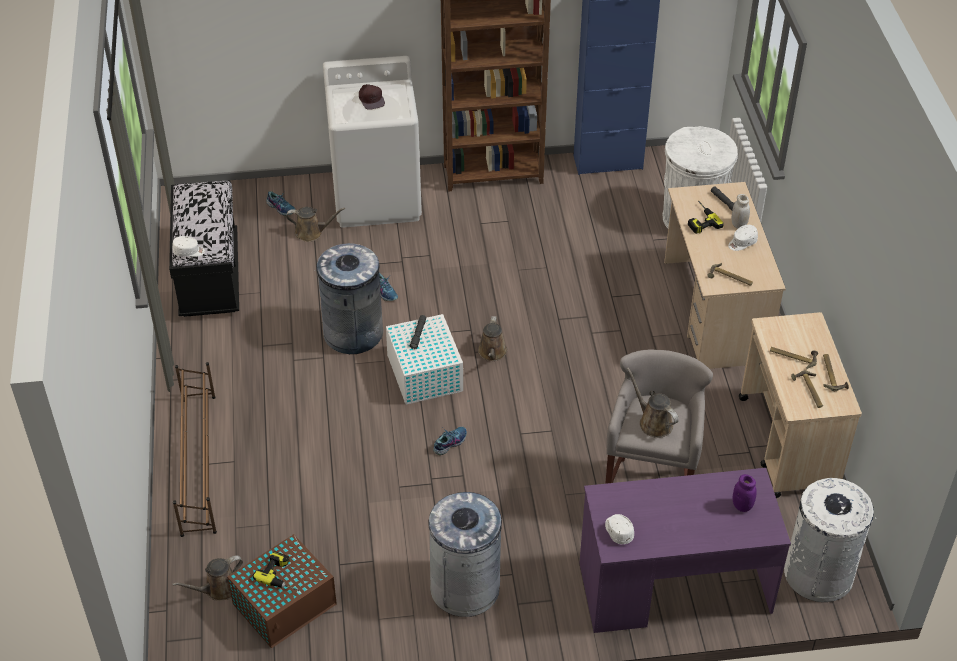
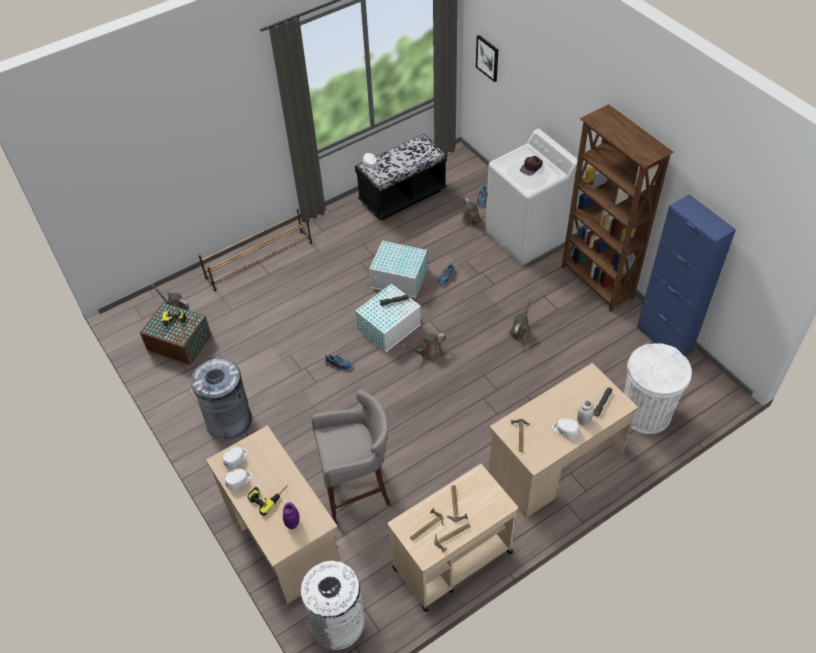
camera: 65 degrees right, 5 degrees up
grey trash can [314,243,383,354] -> white storage box [369,241,428,298]
purple desk [579,468,791,633] -> beige desk [206,425,340,604]
brown watering can [626,368,679,438] -> brown watering can moved to [509,294,532,341]
power drill [688,201,724,234] -> power drill moved to [247,485,288,516]
none -> white cap [225,469,252,490]
none -> picture [476,35,498,82]

